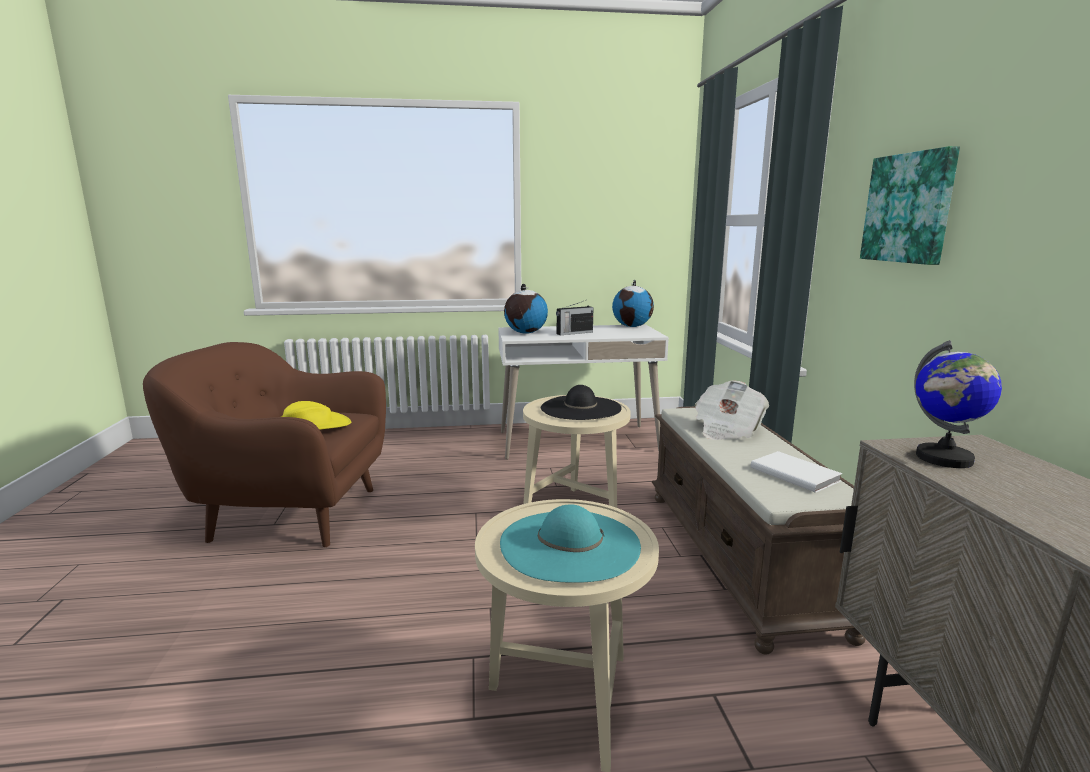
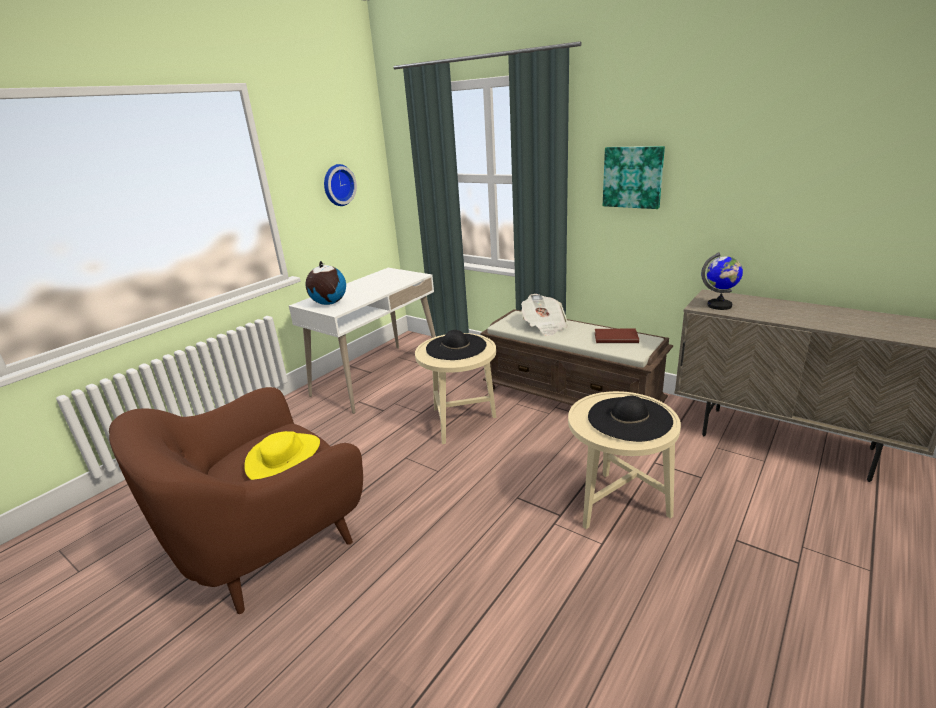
camera: 45 degrees left, 10 degrees up
turquoise hat [500,504,641,583] -> black hat [588,396,673,442]
radio [556,301,593,335] -> none
globe [612,280,654,327] -> none
white book [751,451,843,493] -> brown book [595,329,639,343]
none -> wall clock [324,164,357,206]

